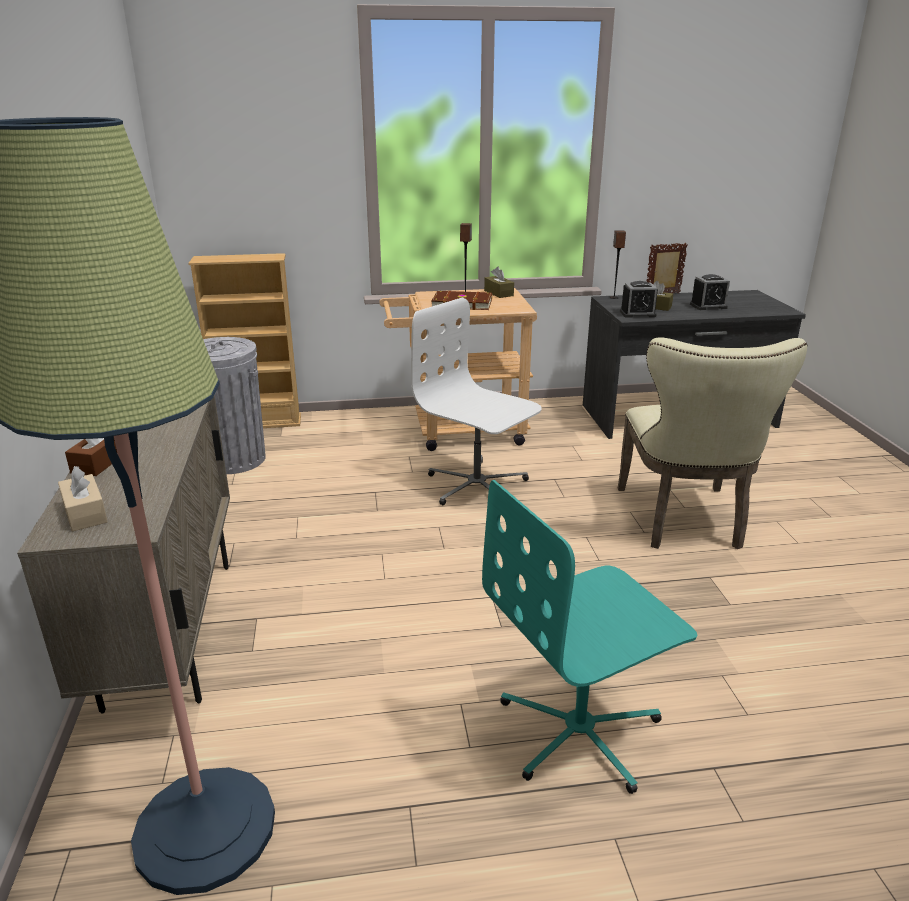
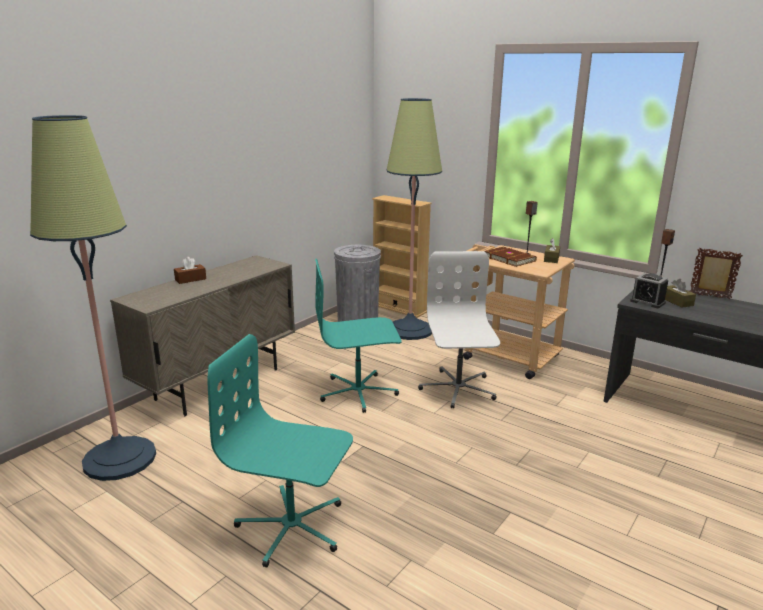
camera: 45 degrees right, 5 degrees down
beige tissue box [58,466,108,531] -> none
beige chair [618,337,808,549] -> none
alarm clock [690,274,730,310] -> none
none -> turquoise office chair [315,259,402,413]
none -> floor lamp [387,98,442,340]

